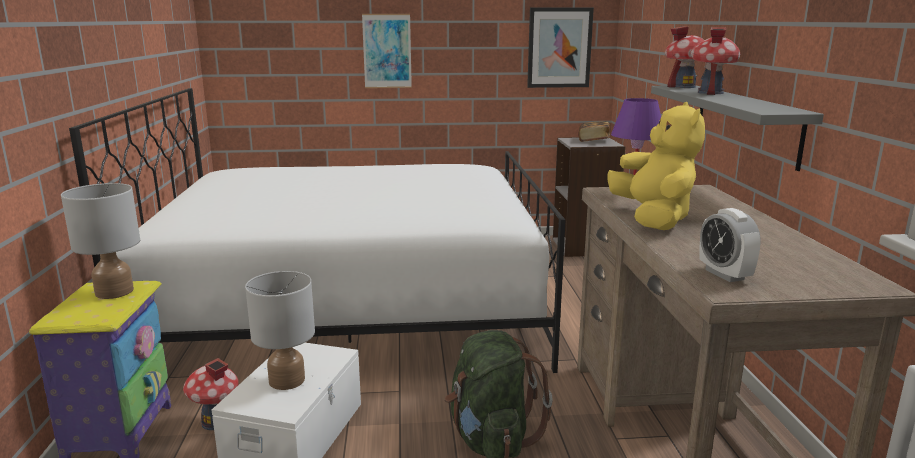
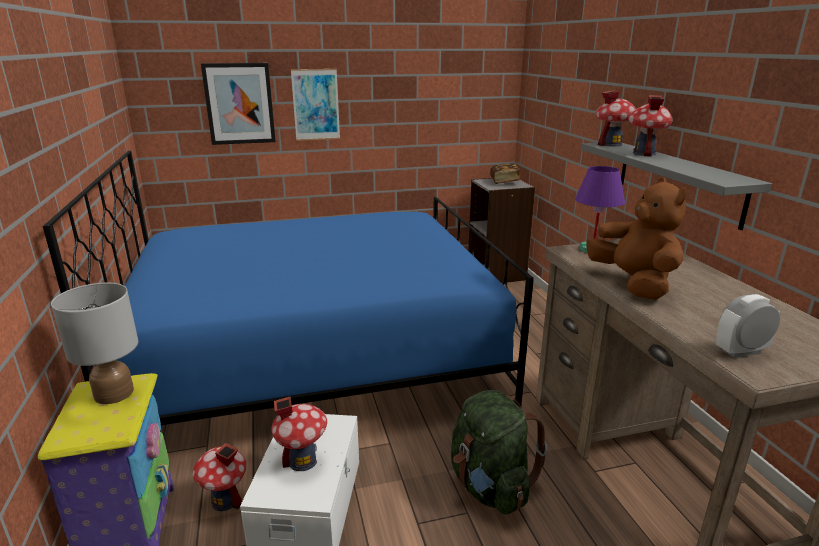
camera: 10 degrees left, 5 degrees up
white bed [69,88,566,373] -> blue bed [43,151,534,425]
grey table lamp [245,271,315,390] -> toy house [272,397,327,471]
picture [527,7,594,88] -> picture moved to [201,63,276,145]
yellow plush toy [607,102,705,230] -> brown plush toy [586,178,686,300]
alarm clock [699,208,761,282] -> alarm clock turned 105 degrees clockwise [716,294,780,358]

